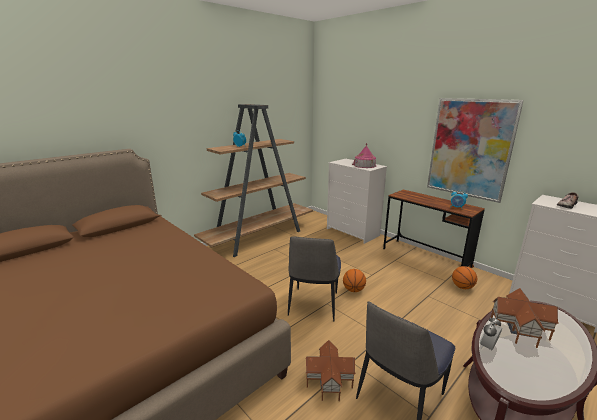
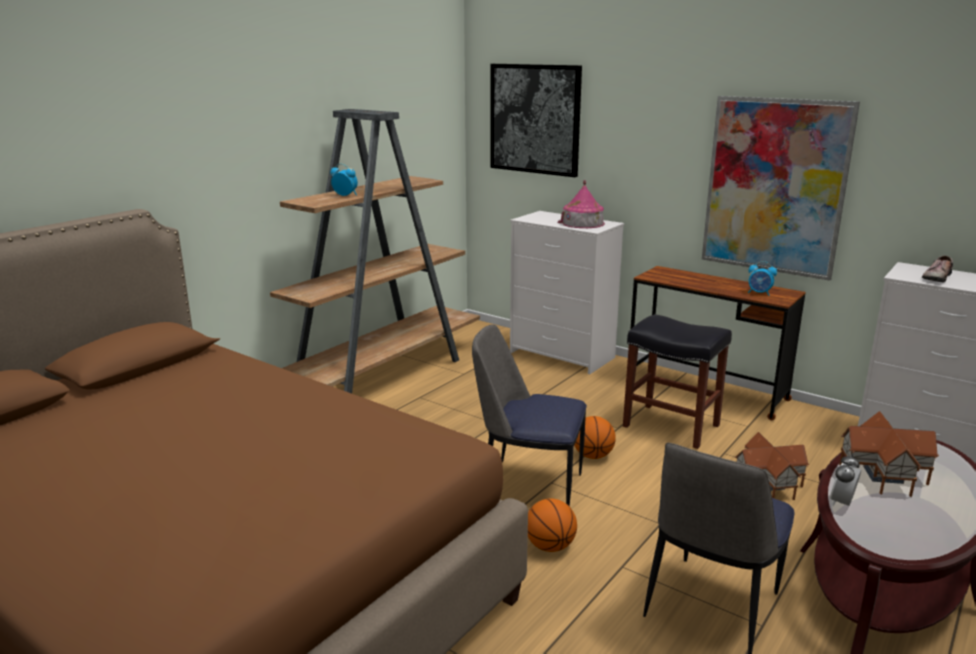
camera: 10 degrees left, 0 degrees up
chair [288,236,341,321] -> chair turned 105 degrees clockwise [472,325,587,506]
toy house [305,340,356,401] -> toy house moved to [735,432,809,500]
basketball [452,266,477,289] -> basketball moved to [528,498,577,552]
none -> picture [490,64,582,177]
none -> black stool [623,314,732,449]

